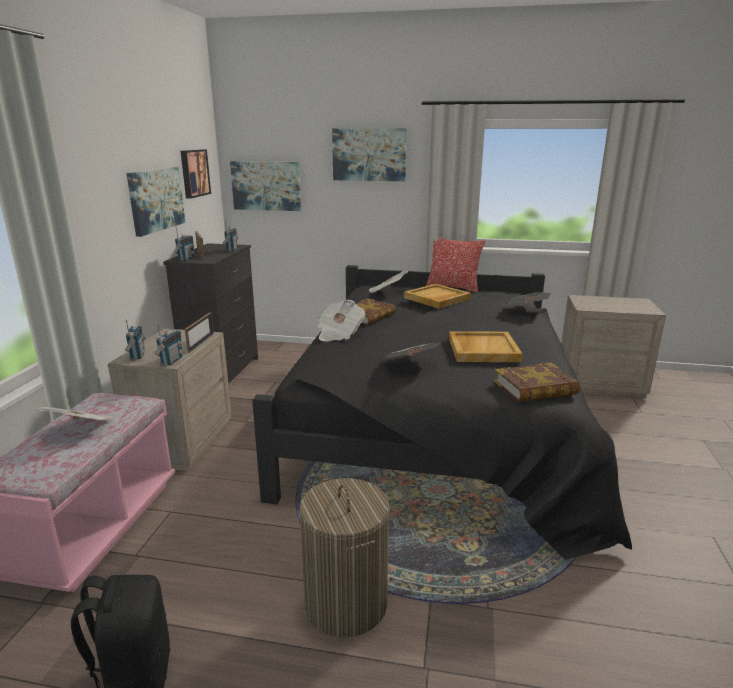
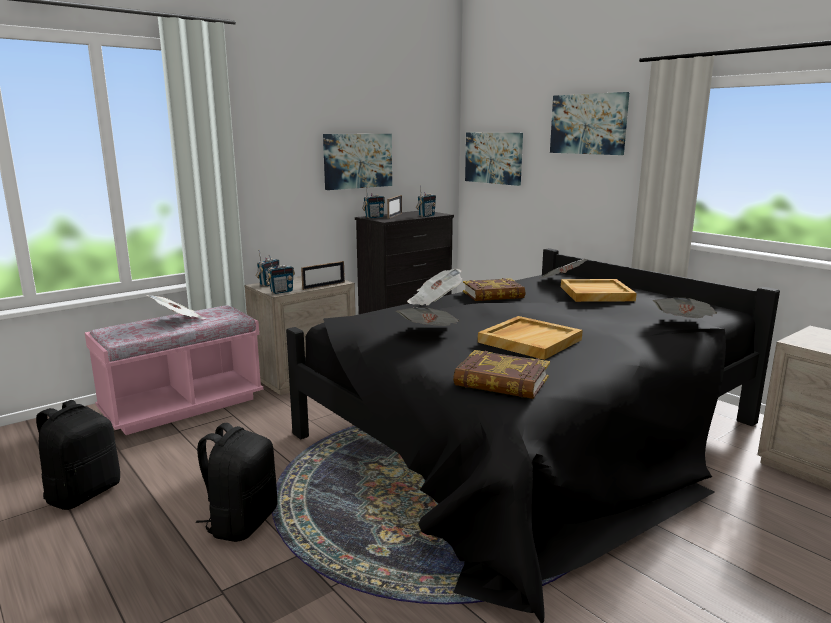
camera: 40 degrees right, 5 degrees down
picture [181,149,211,198] -> none
laundry basket [299,478,390,637] -> black backpack [196,423,277,542]
pillow [426,238,485,292] -> none

